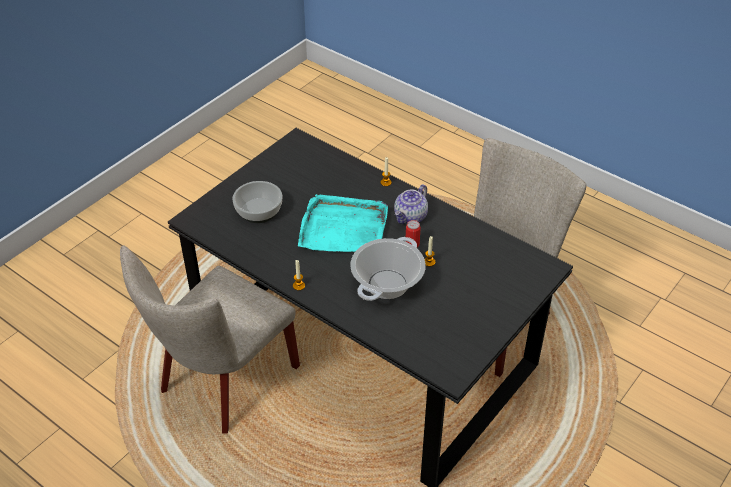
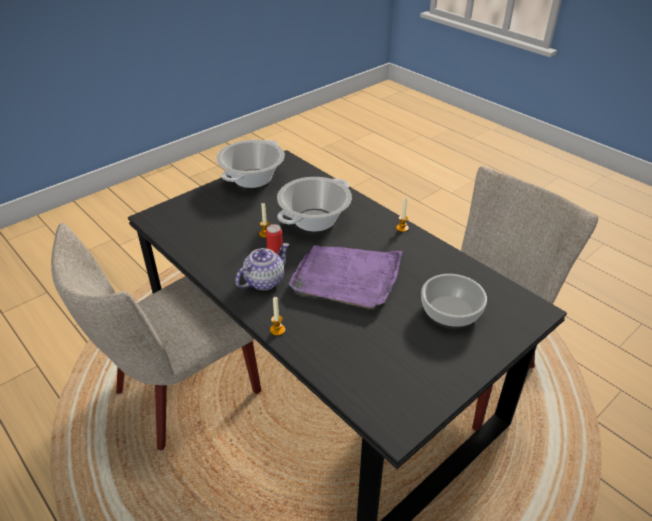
camera: 170 degrees left, 5 degrees down
turquoise tray [298,194,388,252] -> purple tray [289,245,403,309]
none -> cooking pot [217,140,285,188]

